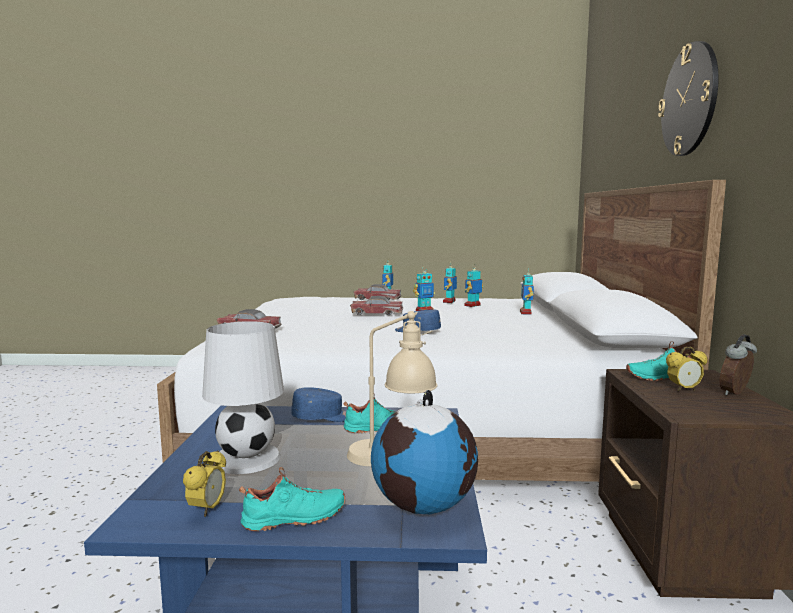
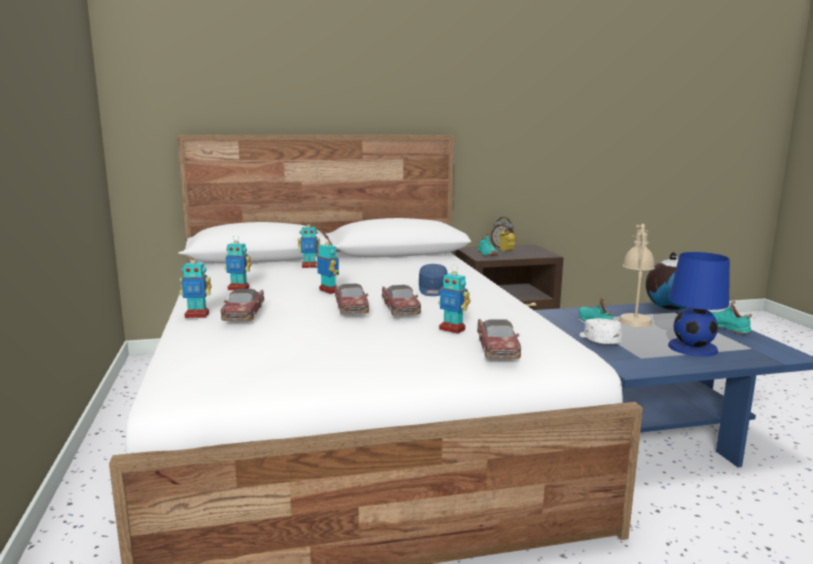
camera: 105 degrees left, 5 degrees up
alarm clock [183,451,226,517] -> none
white table lamp [202,321,284,474] -> blue table lamp [668,252,730,357]
blue cap [291,387,346,422] -> white cap [580,319,622,344]
toy robot [464,265,483,307] -> toy robot moved to [438,265,470,334]
wall clock [658,41,719,156] -> none
none -> toy car [382,285,421,316]

